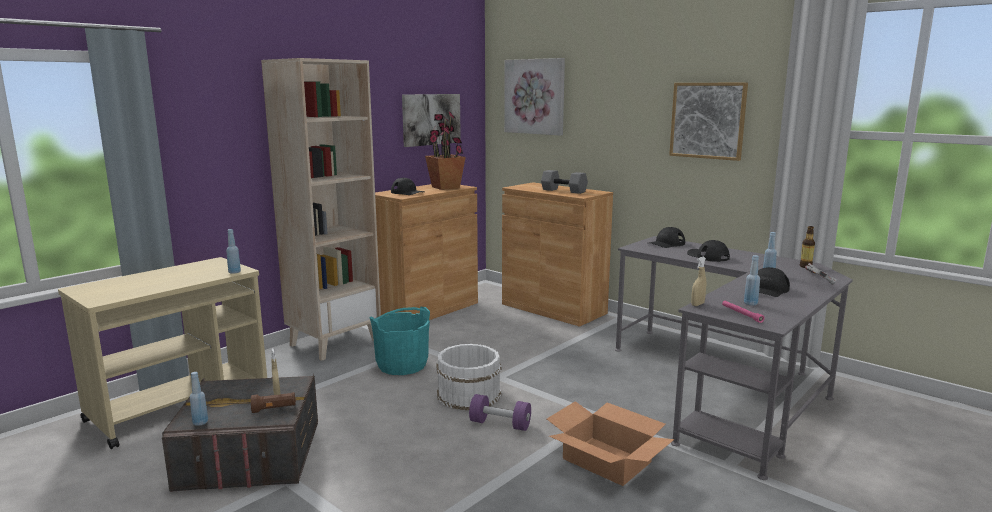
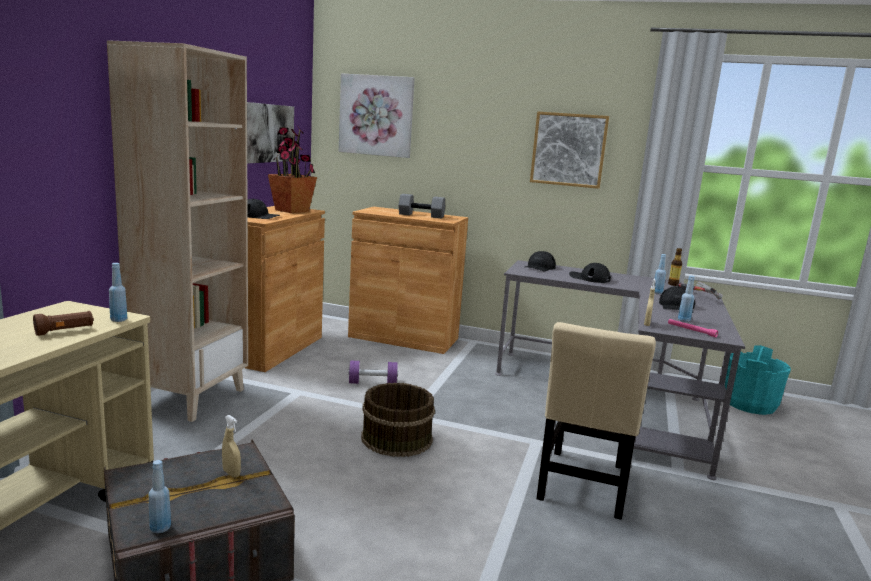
camera: 25 degrees left, 0 degrees up
brown flashlight [251,392,296,413] -> brown flashlight moved to [33,311,94,336]
turquoise bucket [369,307,430,375] -> turquoise bucket moved to [725,345,791,415]
white bucket [436,344,501,410] -> brown bucket [361,383,435,457]
purple dumbbell [469,394,531,431] -> purple dumbbell moved to [348,360,398,384]
cardboard box [547,401,674,486] -> beige chair [536,322,656,519]

